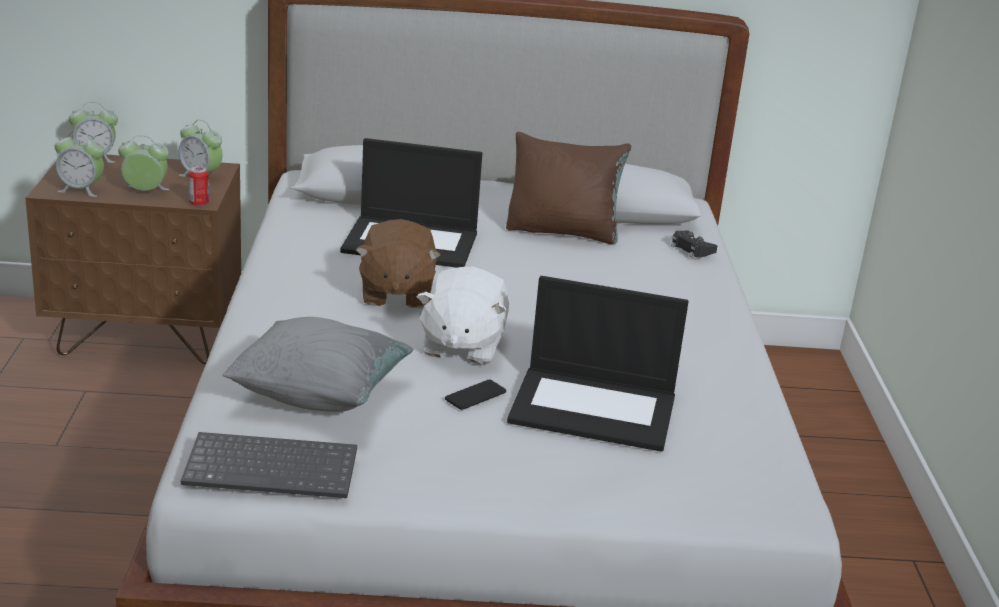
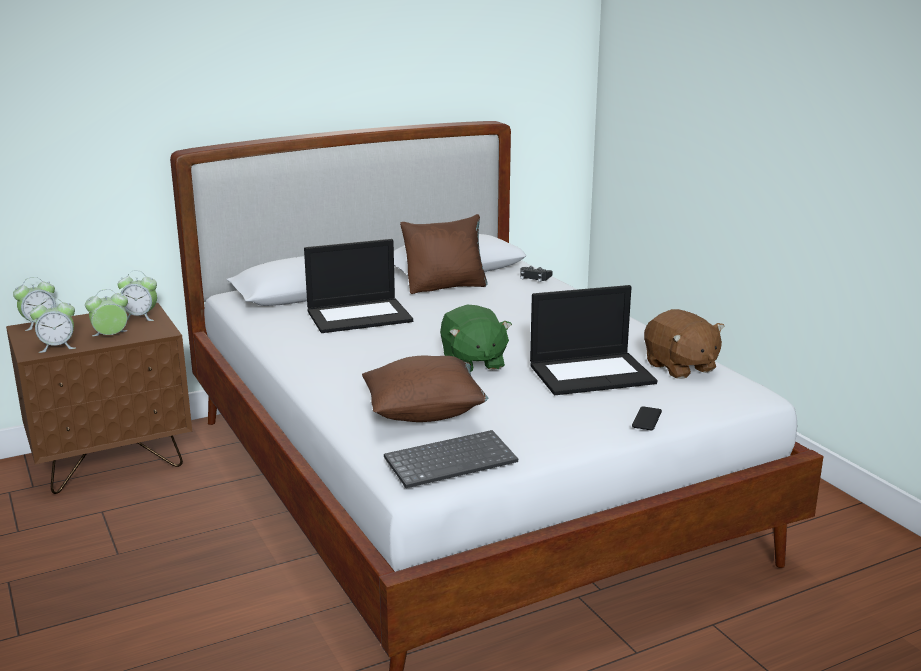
camera: 25 degrees left, 5 degrees down
can [188,166,209,206] -> none
grey pillow [222,317,414,412] -> brown pillow [362,356,488,422]
brown plush toy [356,219,440,308] -> brown plush toy moved to [644,309,725,379]
white plush toy [417,267,509,365] -> green plush toy [440,305,512,372]
phone [445,379,506,410] -> phone moved to [632,406,662,430]

